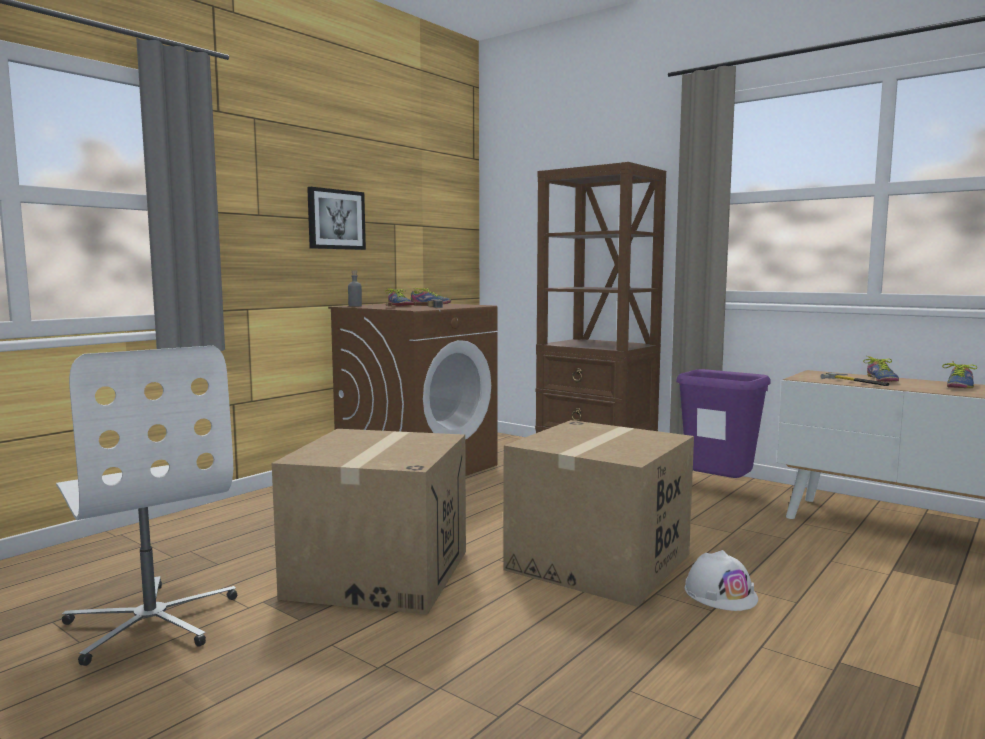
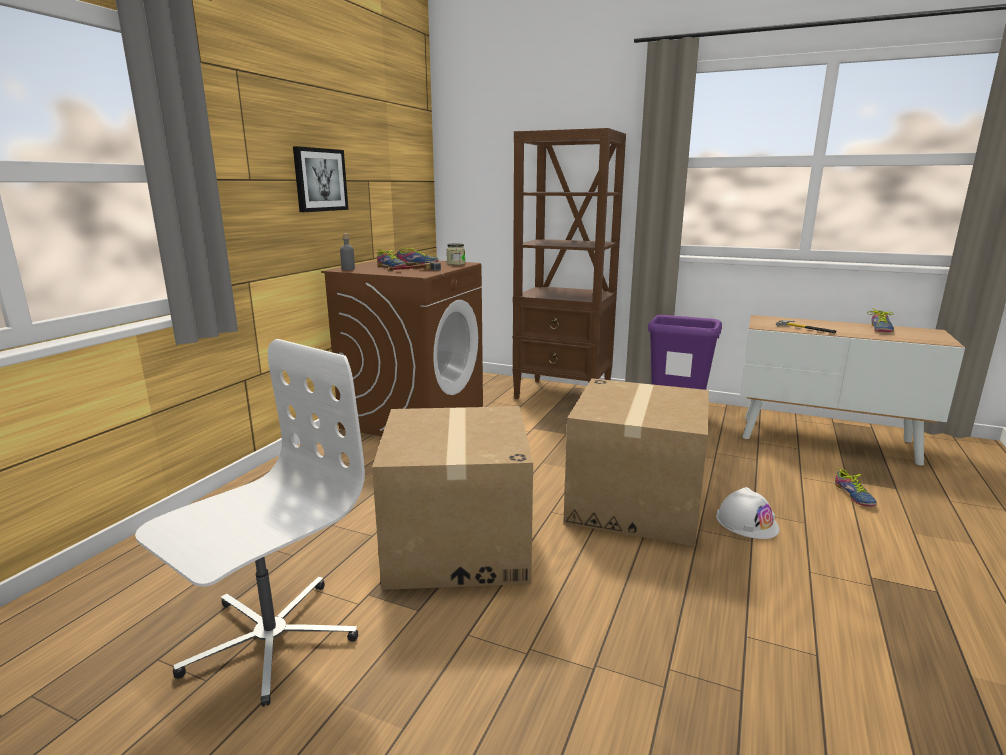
camera: 15 degrees left, 10 degrees up
white office chair [56,346,237,666] -> white office chair turned 90 degrees counterclockwise [135,339,365,707]
shoe [863,356,899,382] -> shoe moved to [835,468,877,507]
none -> jar [447,243,465,265]

